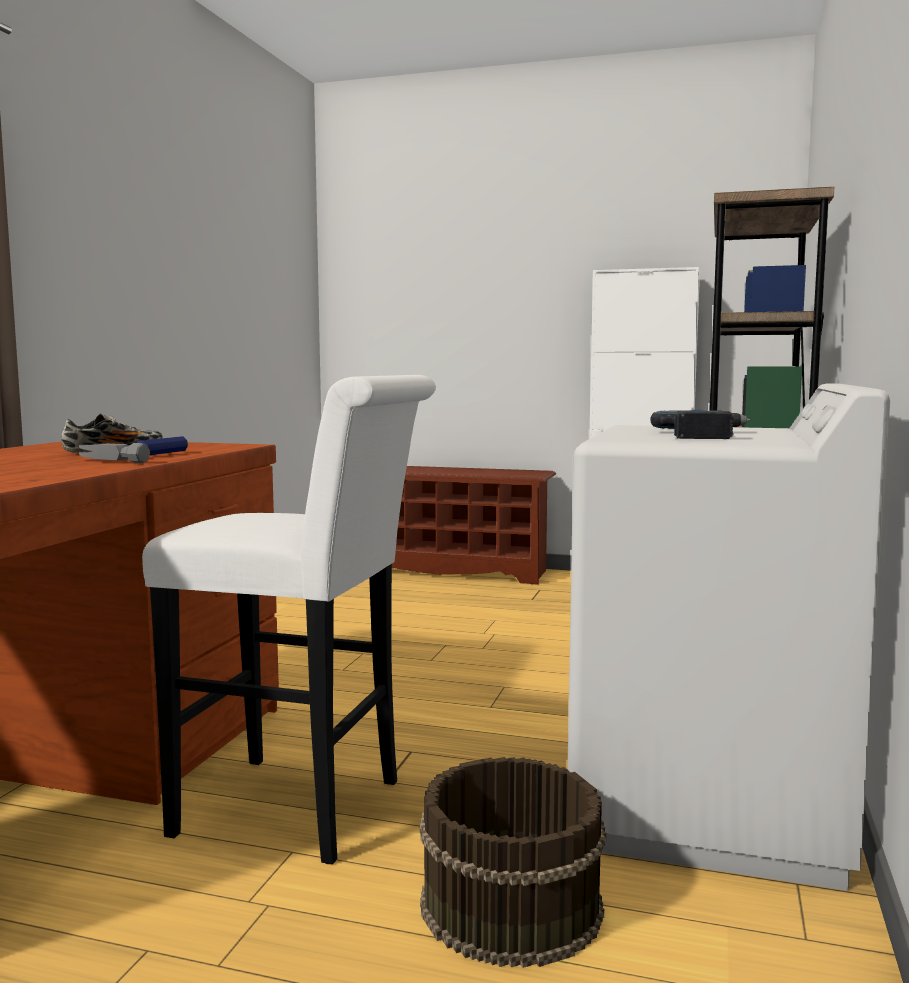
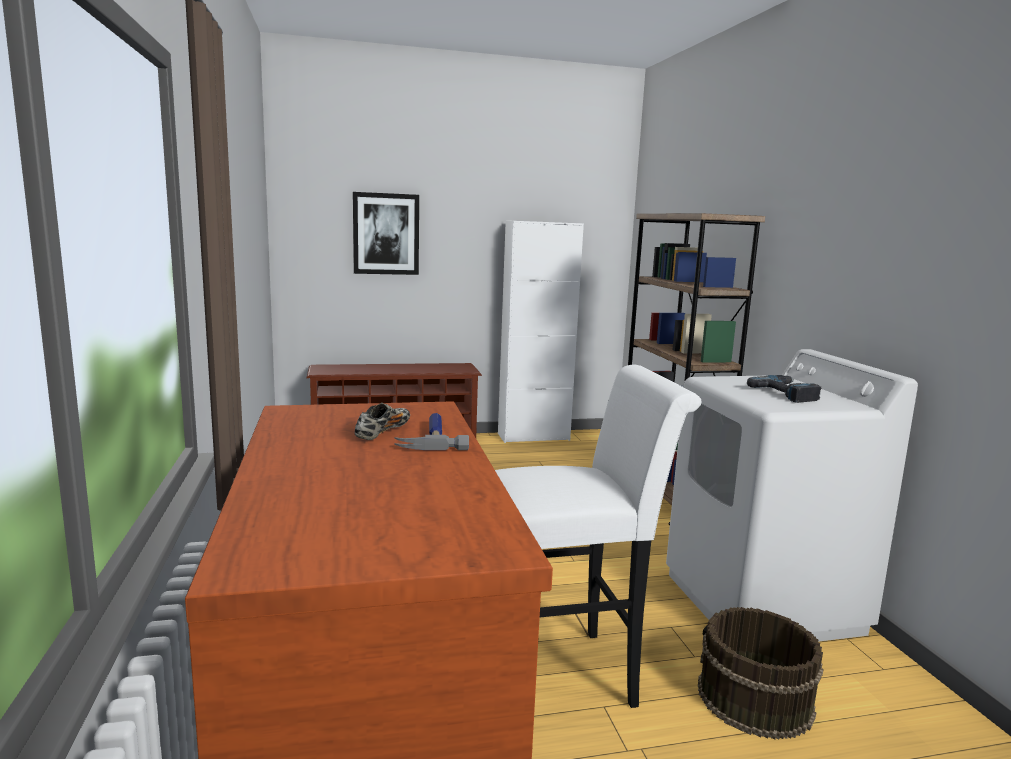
camera: 30 degrees left, 5 degrees up
none -> picture [353,192,419,275]

